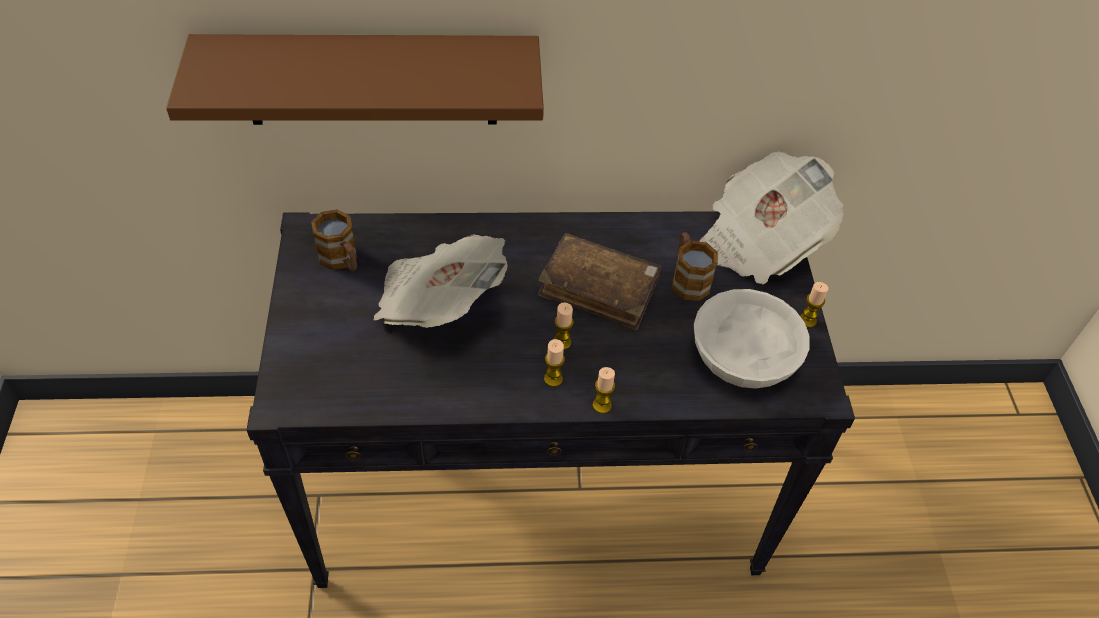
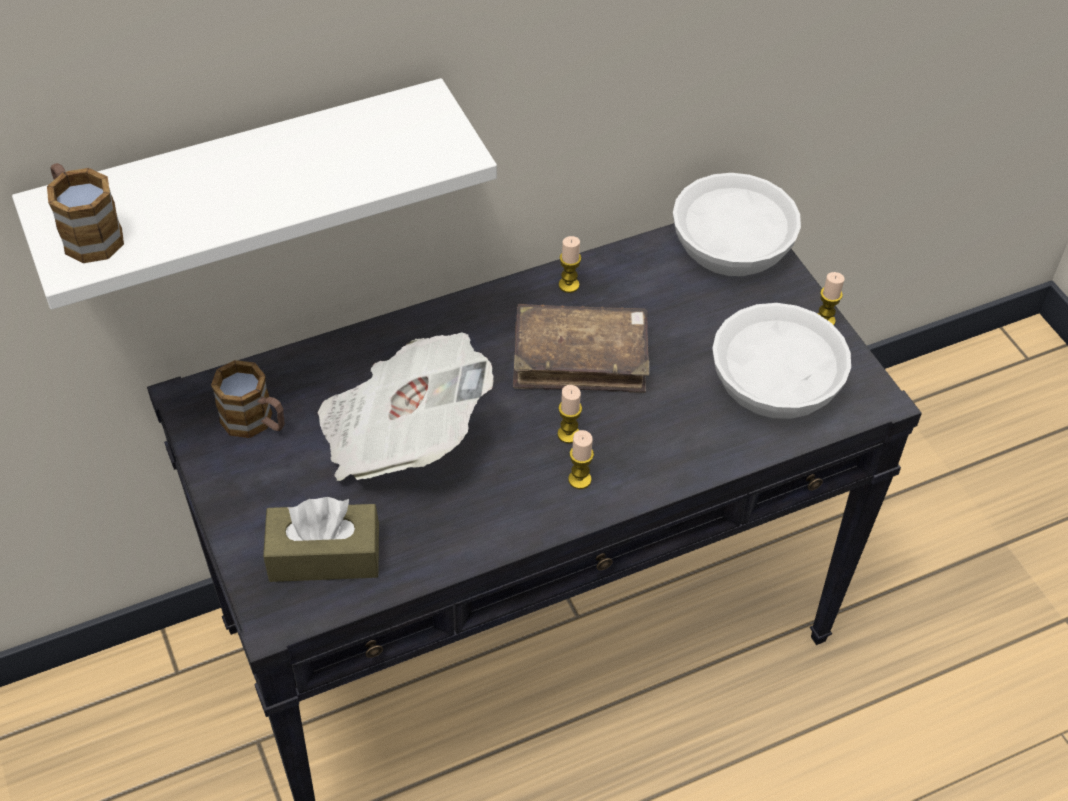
camera: 20 degrees left, 0 degrees up
brown shelf [166,34,544,125] -> white shelf [12,78,497,310]
candle [593,367,615,414] -> candle moved to [559,236,581,293]
mug [672,233,718,301] -> mug moved to [47,163,124,263]
newspaper [699,151,844,284] -> white bowl [673,173,801,276]
none -> brown tissue box [263,497,379,582]

